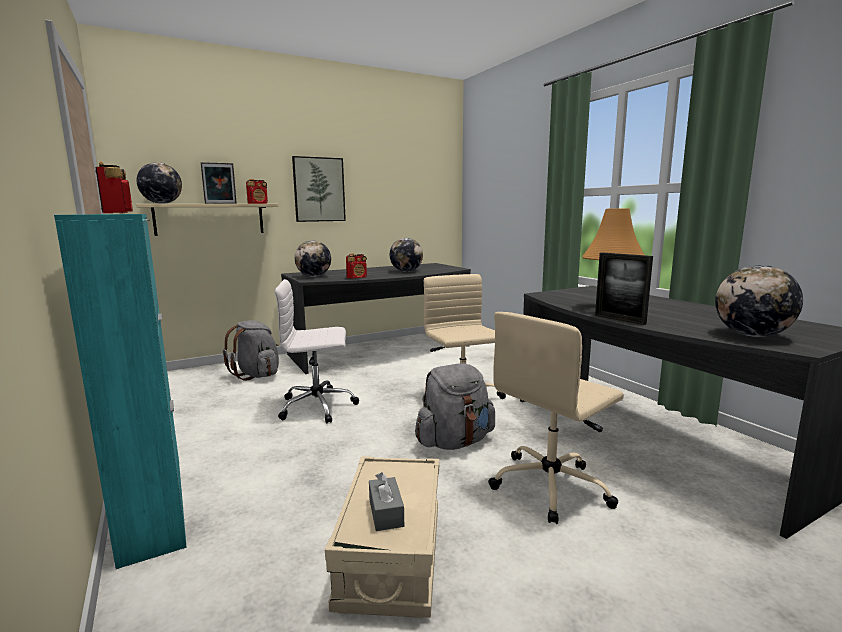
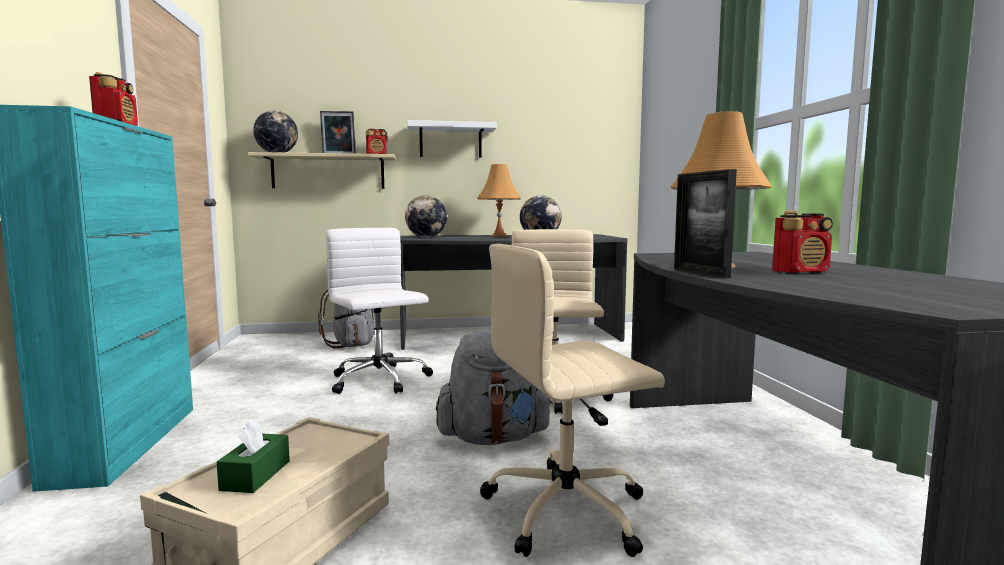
camera: 20 degrees right, 5 degrees down
white office chair [275,279,359,423] -> white office chair turned 45 degrees clockwise [326,228,433,394]
picture [292,156,346,222] -> white shelf [407,120,497,158]
radio [346,253,367,279] -> radio moved to [772,211,833,273]
grey tissue box [369,472,404,531] -> green tissue box [217,419,290,493]
globe [715,265,803,337] -> none
none -> orange table lamp [477,164,521,236]

